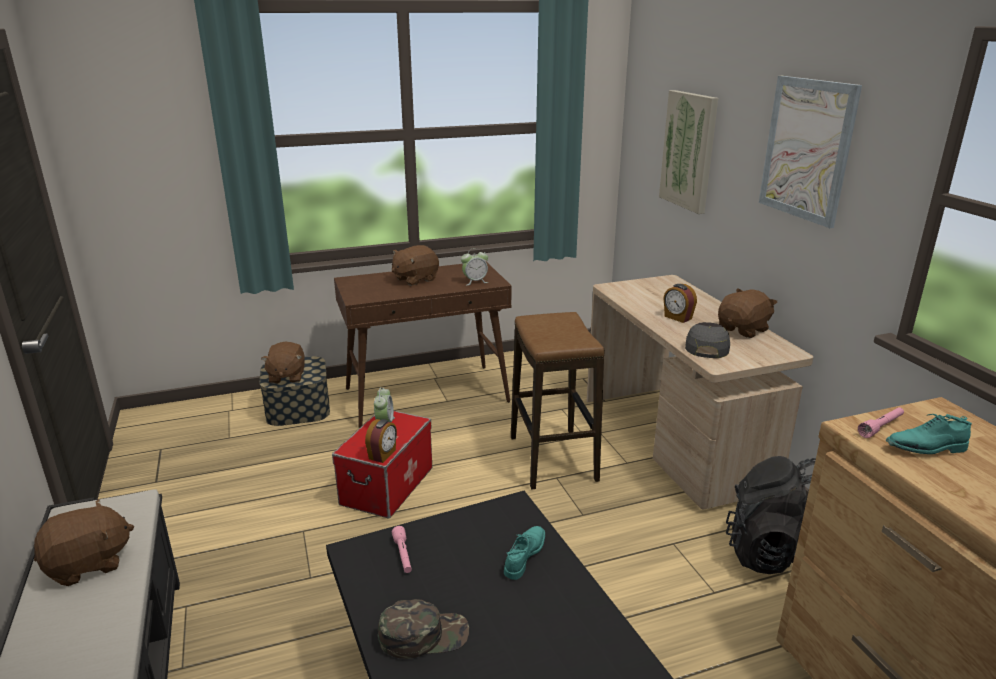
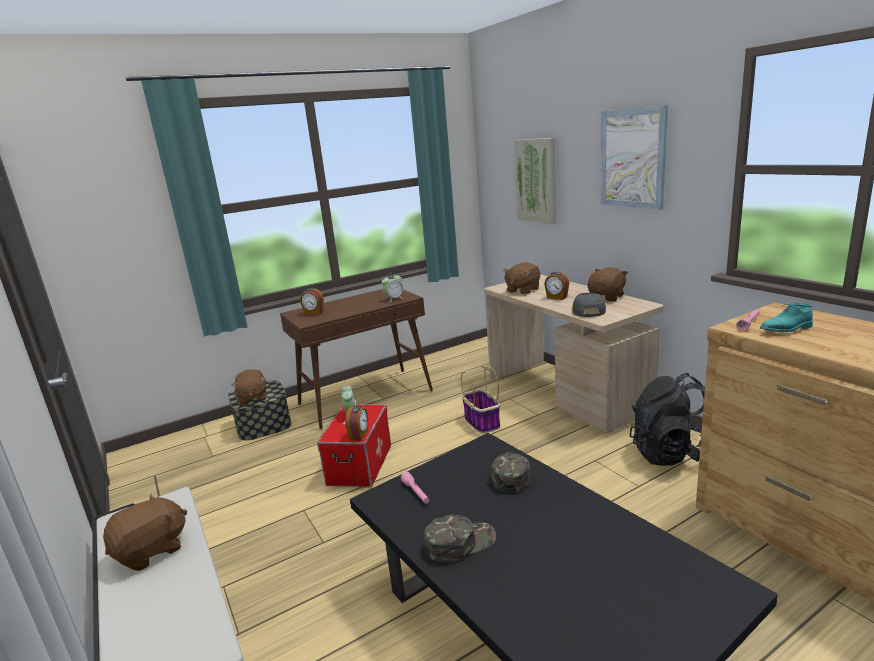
camera: 10 degrees left, 5 degrees down
brown plush toy [392,245,439,286] -> brown plush toy moved to [503,262,540,294]
turquoise shoe [504,526,545,580] -> green cap [492,452,530,493]
stool [511,312,605,489] -> basket [461,366,500,433]
none -> alarm clock [300,288,324,315]

